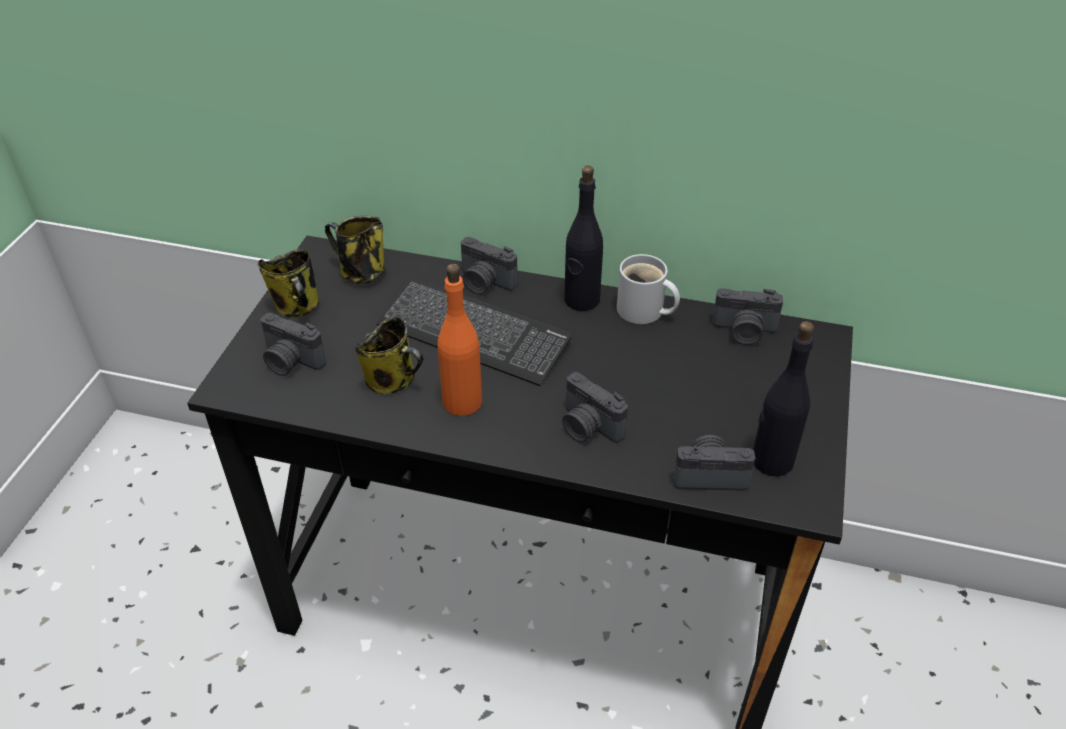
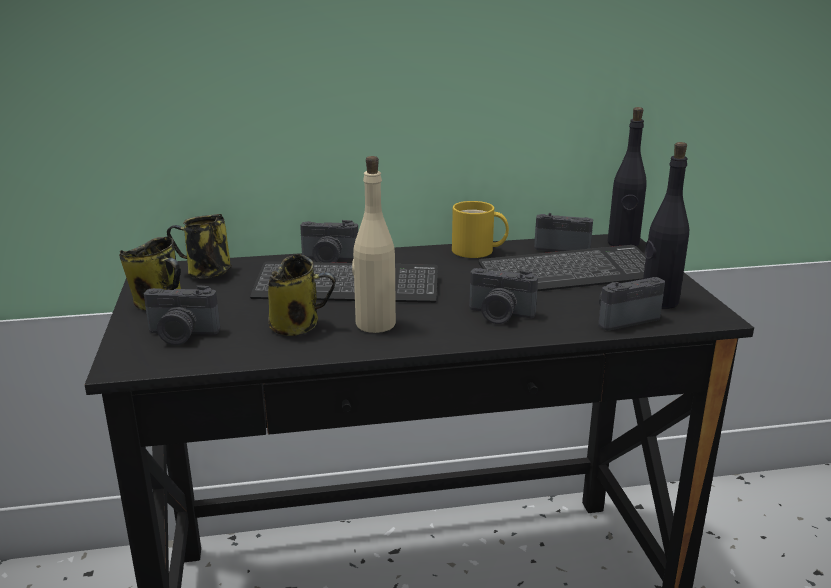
camera: 25 degrees left, 20 degrees down
orange bottle [437,264,482,416] -> beige bottle [352,156,396,333]
black bottle [564,166,603,311] -> black bottle moved to [608,107,647,247]
white mug [617,254,680,324] -> yellow mug [452,201,509,258]
camera [712,288,783,345] -> camera turned 150 degrees counterclockwise [534,213,593,252]
none -> keyboard [479,245,646,291]

